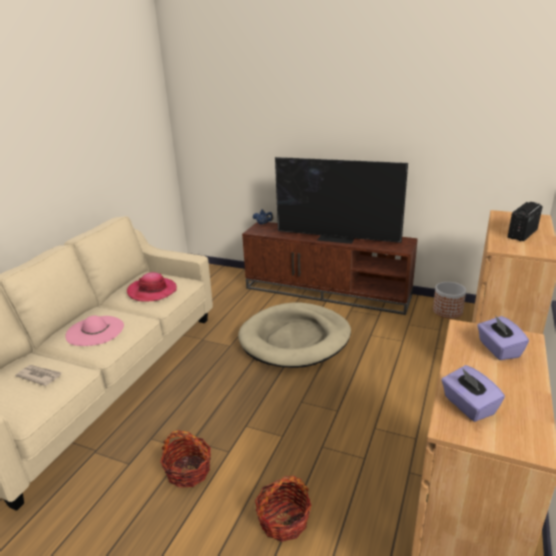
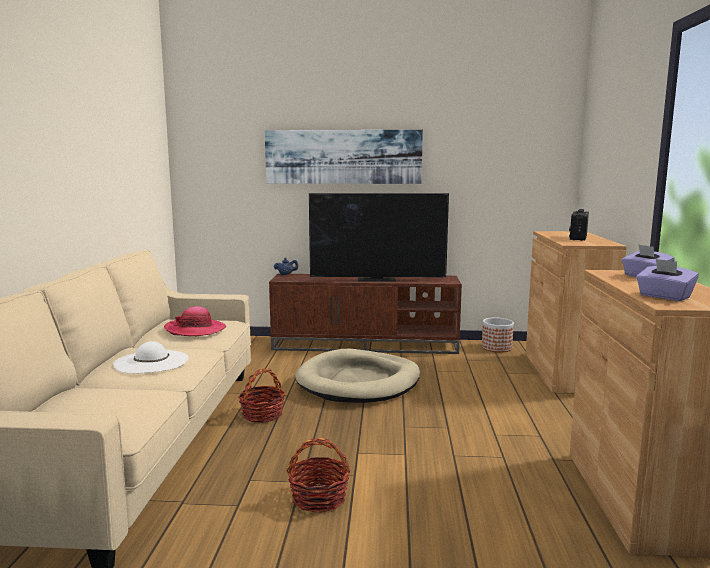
camera: 20 degrees left, 15 degrees down
newspaper [15,365,62,386] -> none
pink hat [65,315,124,346] -> white hat [113,341,188,374]
basket [255,476,312,542] -> basket moved to [238,369,285,423]
none -> picture [265,130,423,184]

